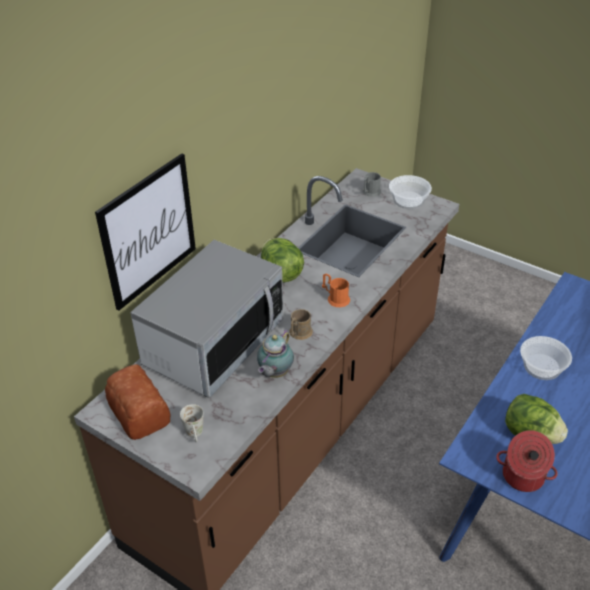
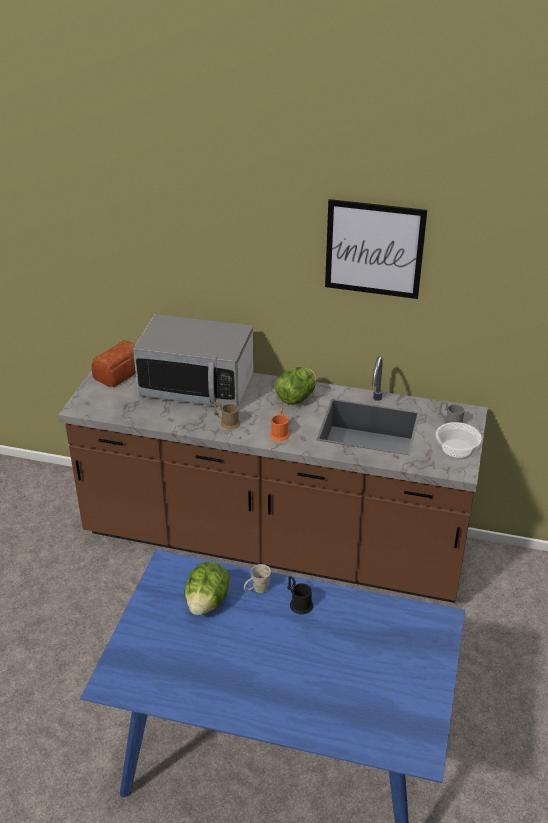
camera: 70 degrees right, 5 degrees down
picture [95,153,196,311] -> picture moved to [325,199,427,299]
white mug [180,404,204,443] -> white mug moved to [244,564,271,593]
teapot [257,330,294,378] -> none
cooking pot [496,430,558,492] -> none
bowl [520,336,572,380] -> black mug [287,576,313,614]

